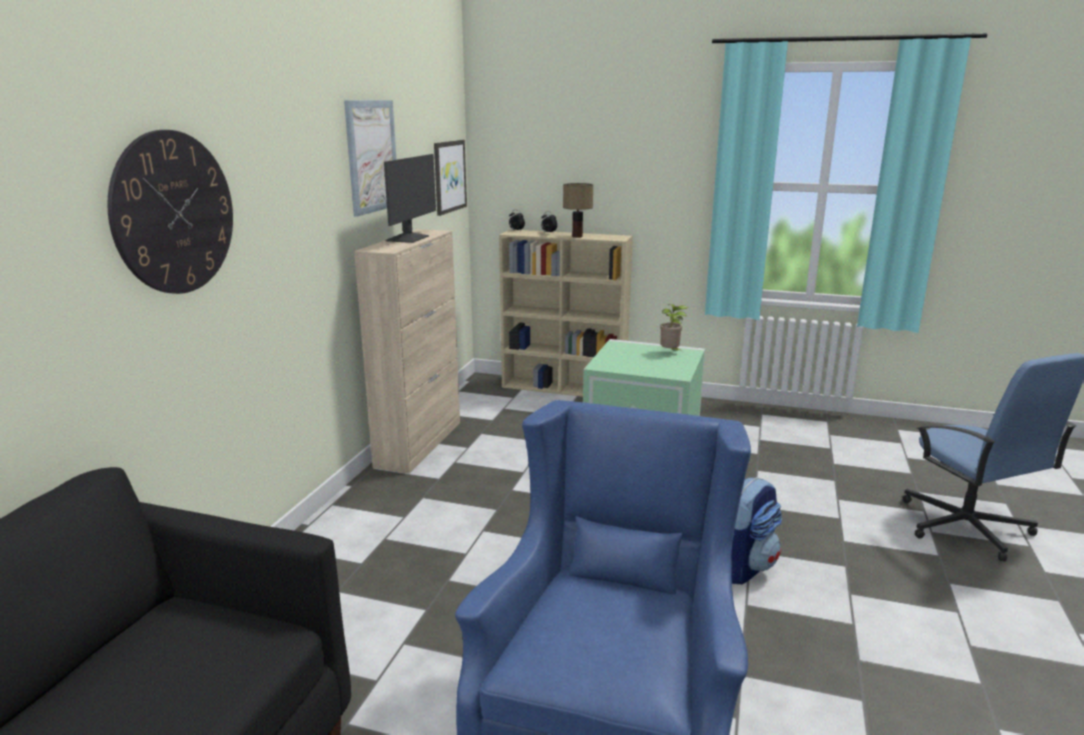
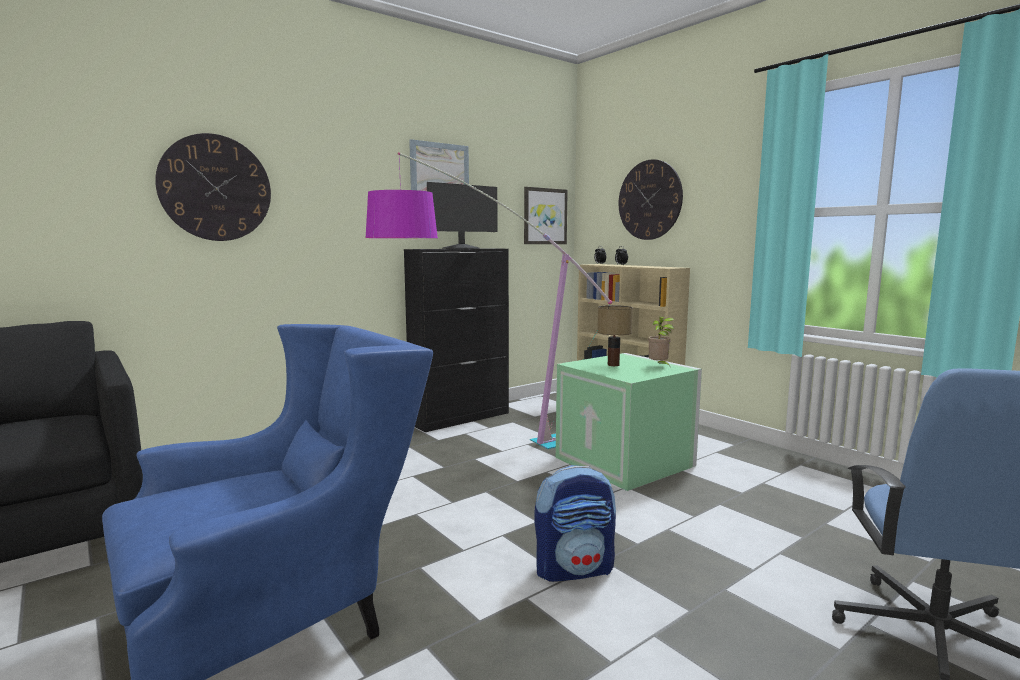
camera: 35 degrees right, 10 degrees down
beige cabinet [354,229,460,474] -> black cabinet [404,248,509,432]
table lamp [563,183,593,238] -> table lamp moved to [597,305,633,366]
none -> floor lamp [366,152,612,449]
none -> wall clock [619,159,683,240]

